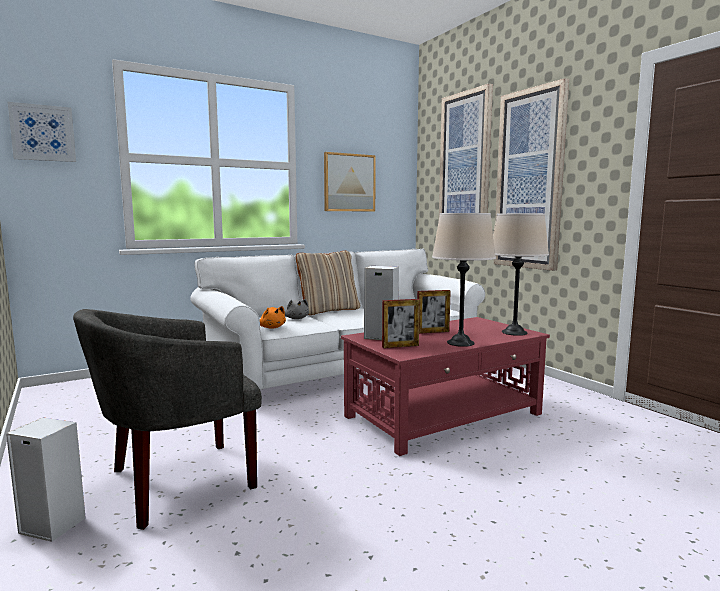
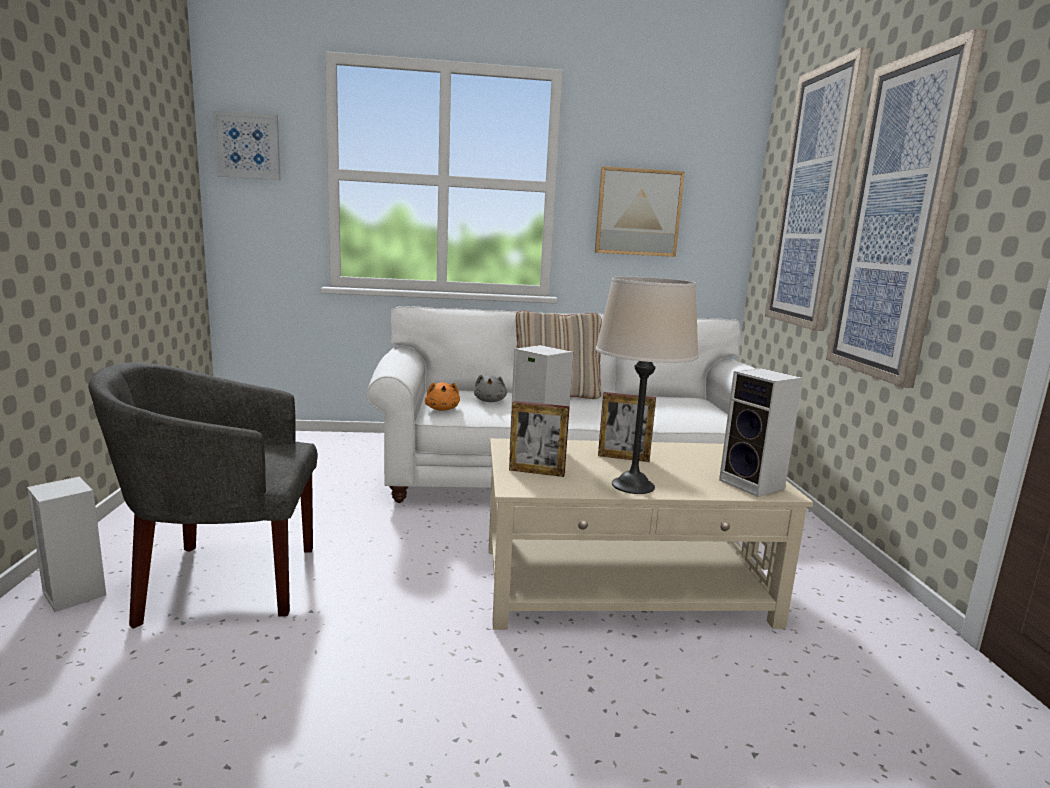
camera: 25 degrees right, 5 degrees up
red coffee table [341,317,550,456] -> beige coffee table [489,438,813,630]
beige table lamp [493,213,549,336] -> speaker [719,368,803,497]

